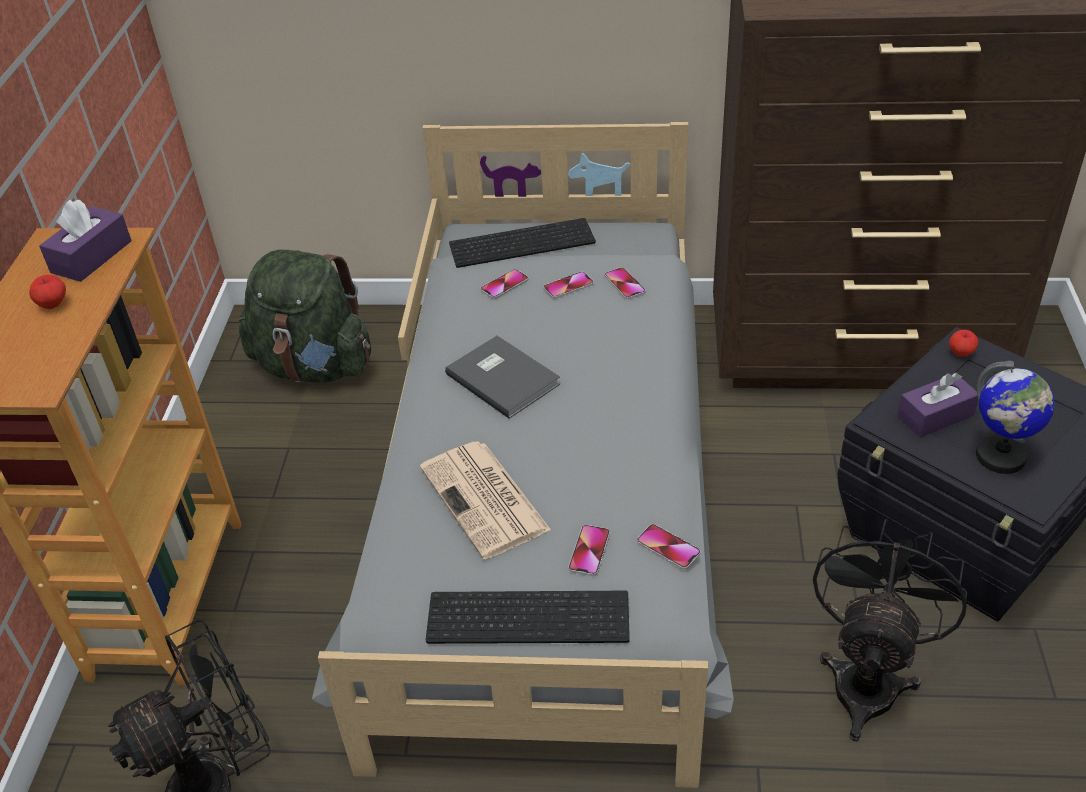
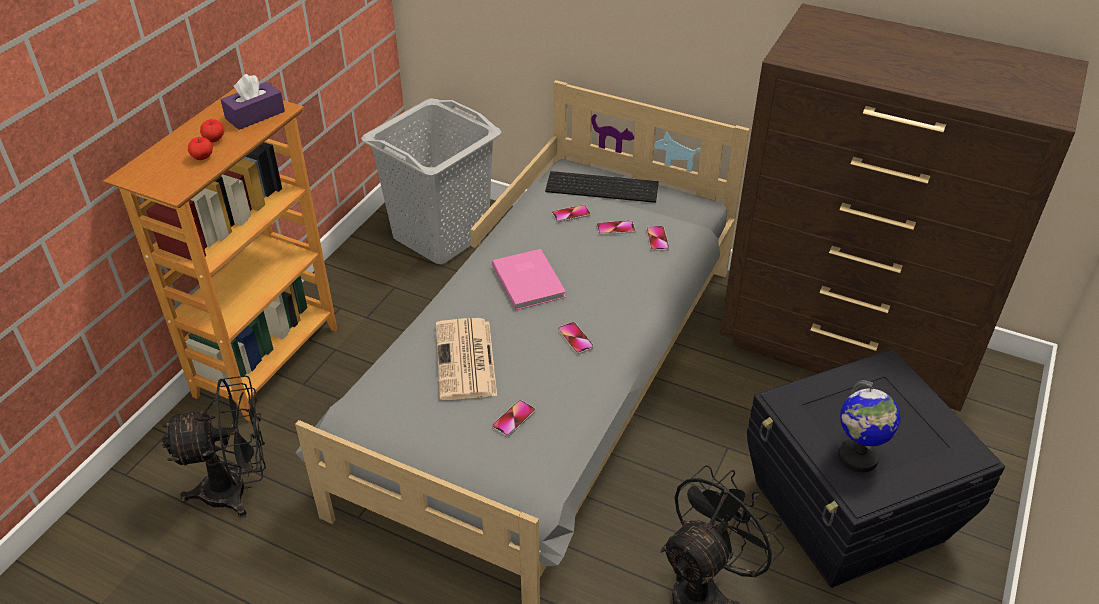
camera: 20 degrees right, 0 degrees up
green backpack [239,250,371,382] -> grey laundry basket [361,98,501,264]
keyboard [426,591,630,644] -> none
grey book [445,336,560,419] -> pink book [492,249,566,310]
phone [637,524,701,569] -> phone moved to [558,322,594,354]
purple tissue box [897,373,978,438] -> none
apple [949,330,979,357] -> apple moved to [188,137,213,160]

